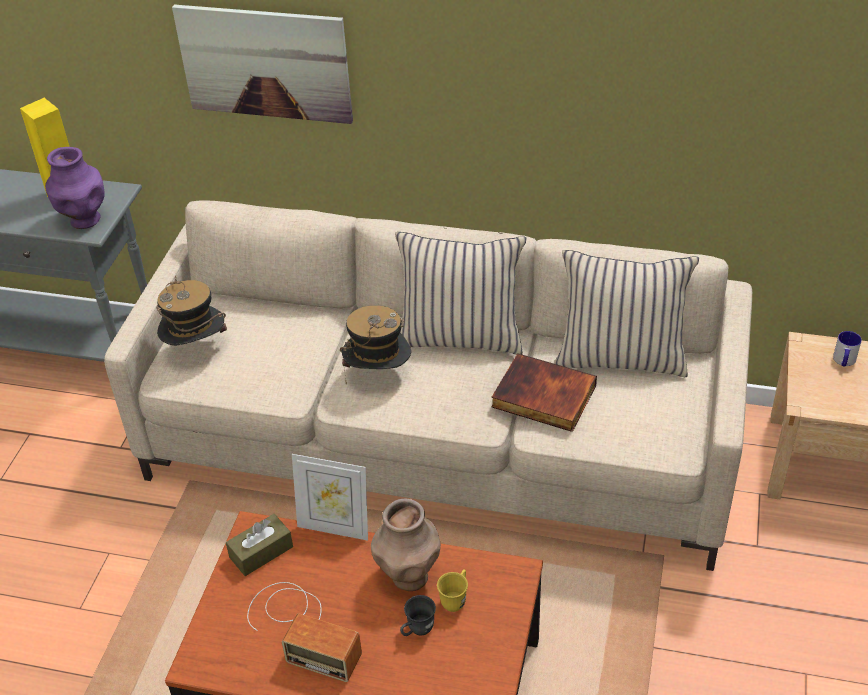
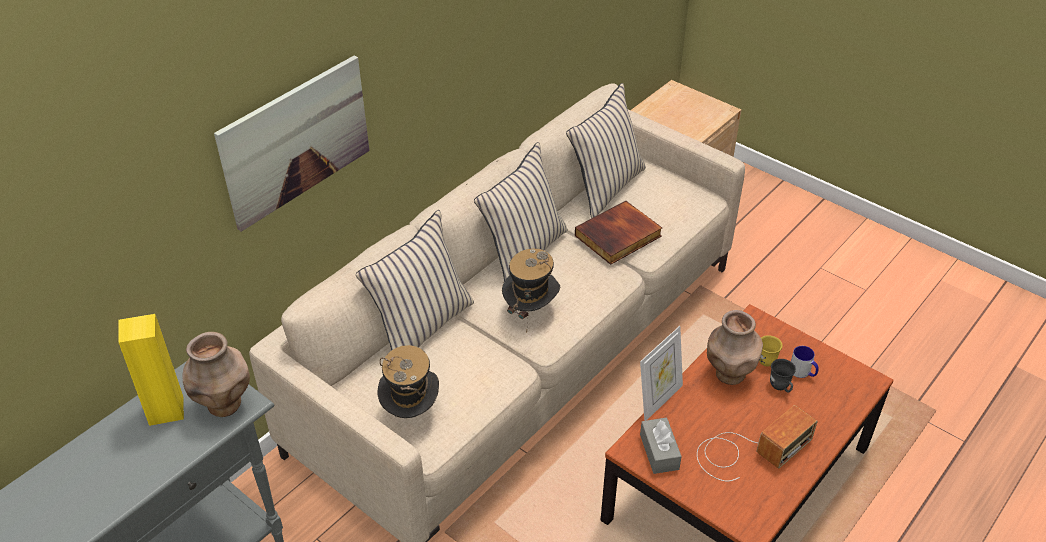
camera: 65 degrees left, 0 degrees up
purple vase [45,147,104,229] -> brown vase [182,332,250,417]
brown tissue box [226,514,293,576] -> grey tissue box [640,417,682,474]
mug [833,331,862,367] -> mug moved to [791,346,819,378]
none -> beige pillow [356,210,474,351]

